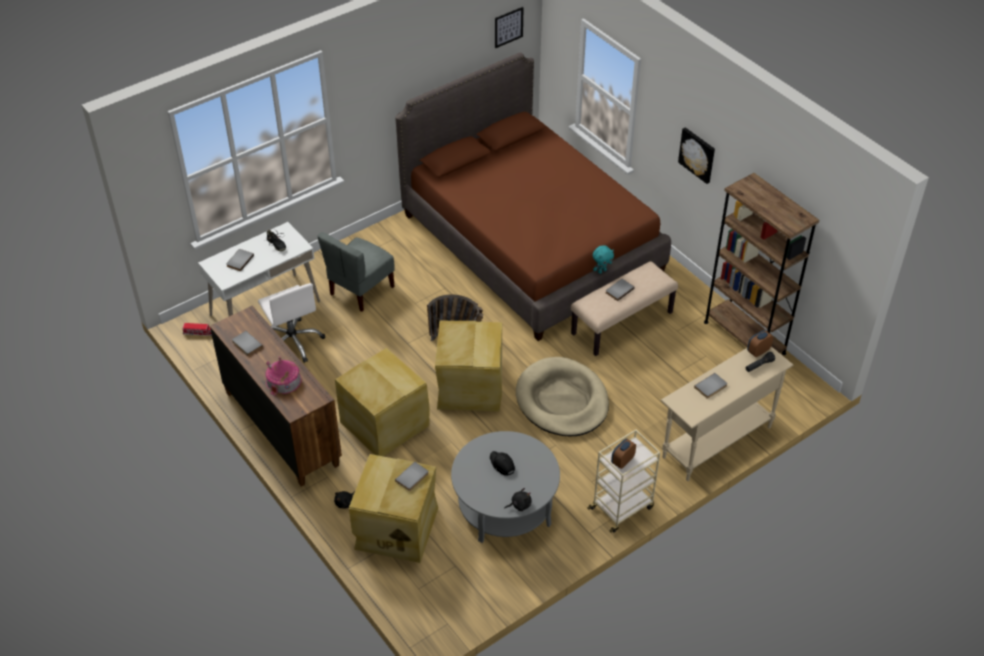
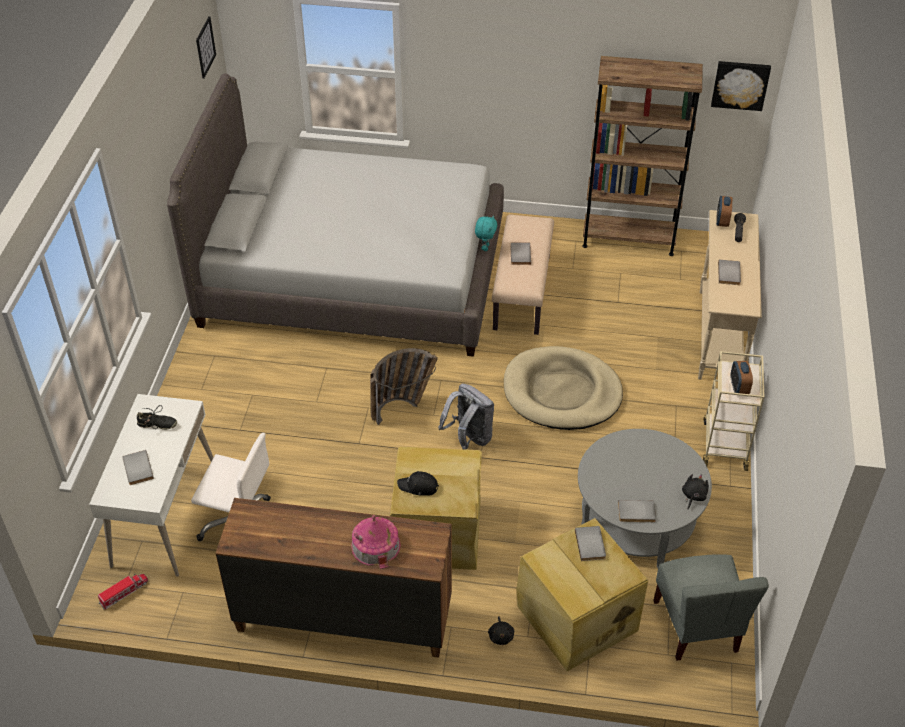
camera: 45 degrees left, 0 degrees up
grey book [232,331,263,356] -> grey book moved to [618,500,656,522]
grey chair [317,232,395,312] -> grey chair moved to [653,554,769,661]
brown bed [395,52,671,341] -> grey bed [167,73,504,357]
beige storage box [435,321,502,411] -> grey backpack [438,384,494,450]
black cap [490,451,515,476] -> black cap moved to [397,471,439,496]
picture [678,127,715,184] -> picture moved to [711,61,771,111]

